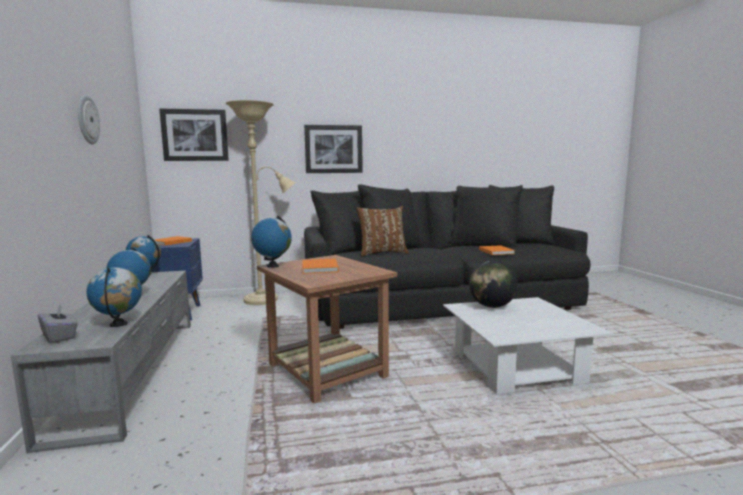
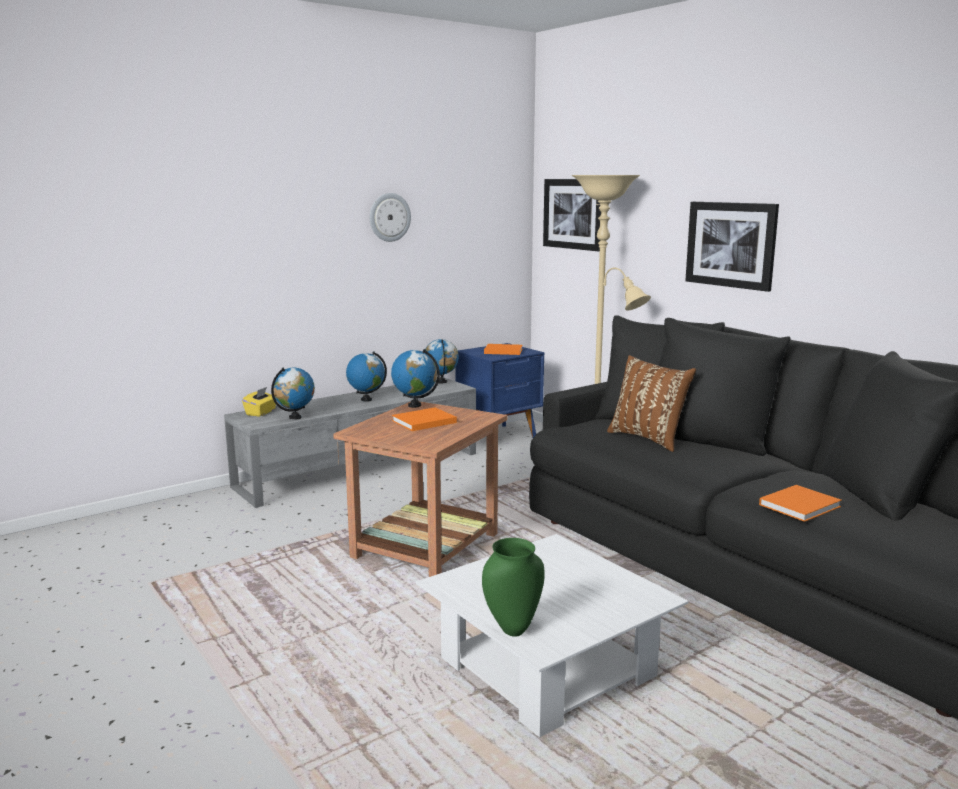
camera: 65 degrees right, 5 degrees up
grey tissue box [38,304,78,343] -> yellow tissue box [242,387,276,417]
globe [469,261,518,308] -> none
none -> green vase [482,538,545,637]

